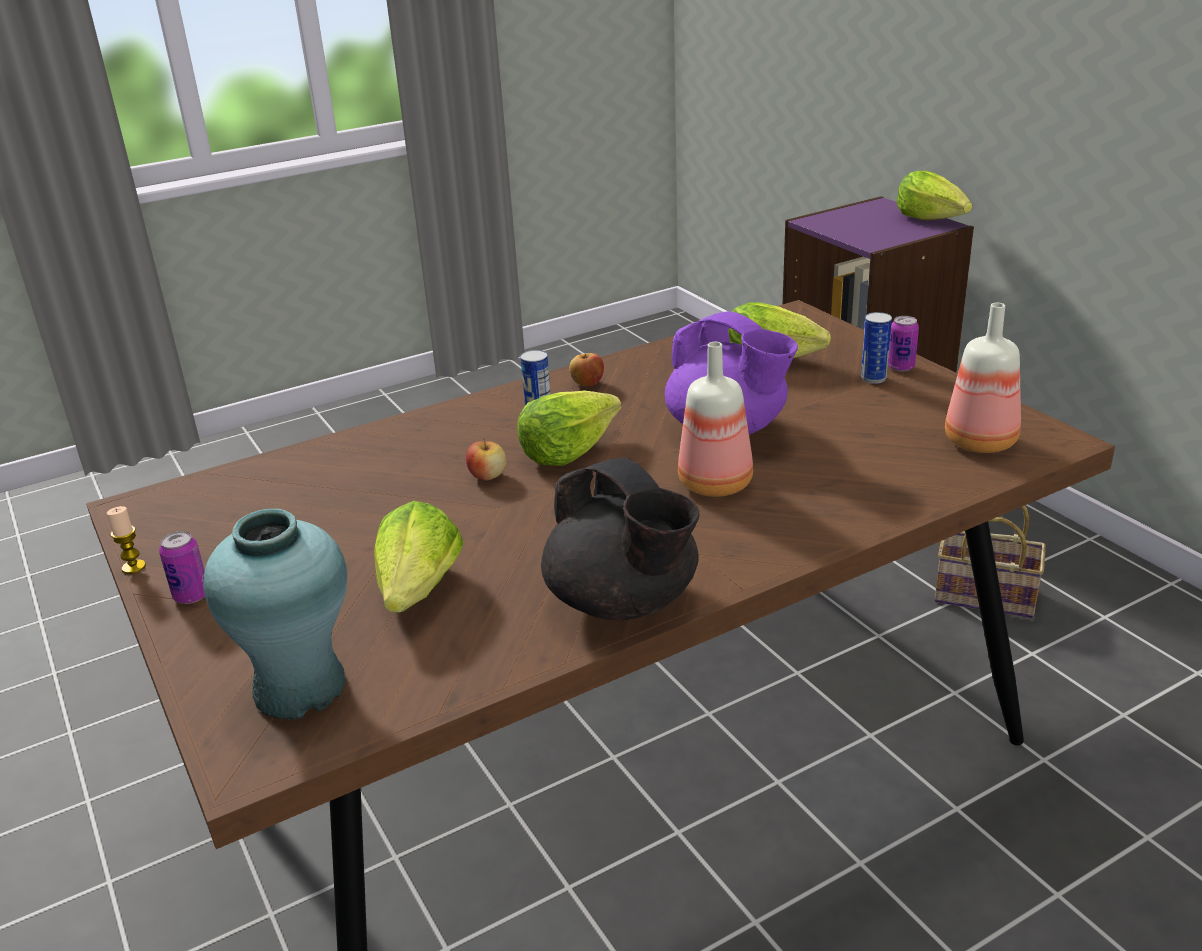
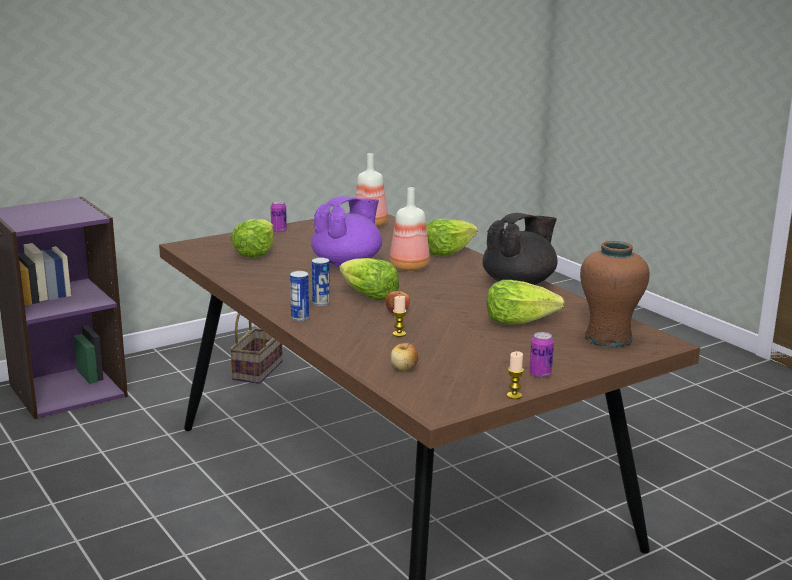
camera: 95 degrees left, 10 degrees down
turquoise vase [203,509,347,720] -> brown vase [580,241,649,348]
apple [569,353,604,386] -> apple moved to [390,343,418,371]
can [861,312,892,384] -> can moved to [290,271,309,321]
lettuce [896,171,972,220] -> lettuce moved to [426,219,478,256]
none -> candle [393,296,406,337]

